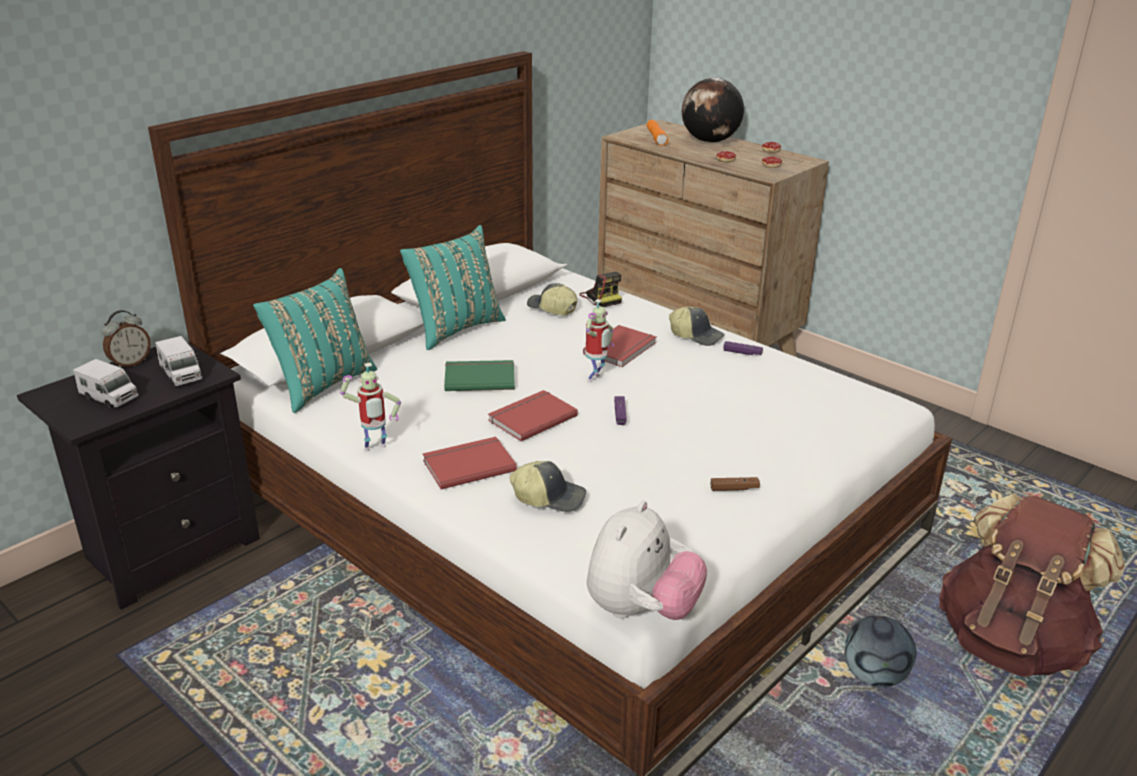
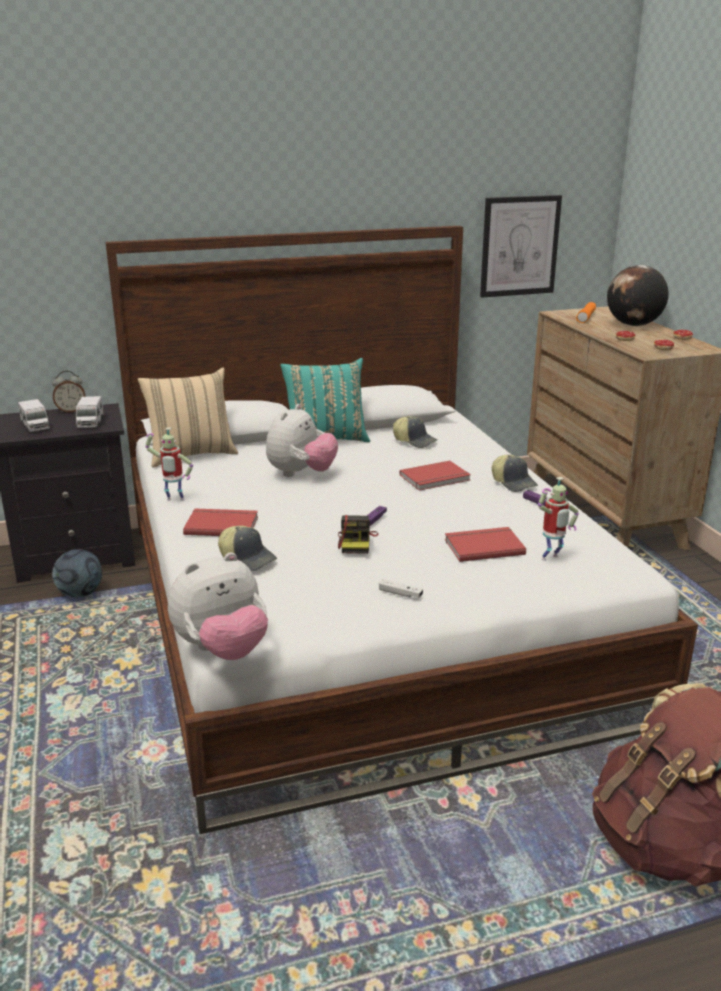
camera: 30 degrees right, 5 degrees down
turquoise pillow [253,268,377,413] -> beige pillow [138,368,238,467]
green book [444,360,515,391] -> plush toy [266,404,338,477]
red book [488,390,578,441] -> red book moved to [445,527,526,562]
cap [527,283,577,316] -> cap turned 150 degrees clockwise [393,416,437,448]
camera [580,272,622,307] -> camera moved to [338,515,378,554]
toy robot [586,299,614,383] -> toy robot moved to [538,477,579,561]
brown game controller [711,477,760,491] -> white game controller [379,579,423,598]
football [844,615,917,687] -> football moved to [52,549,102,598]
none -> picture [480,195,562,298]

